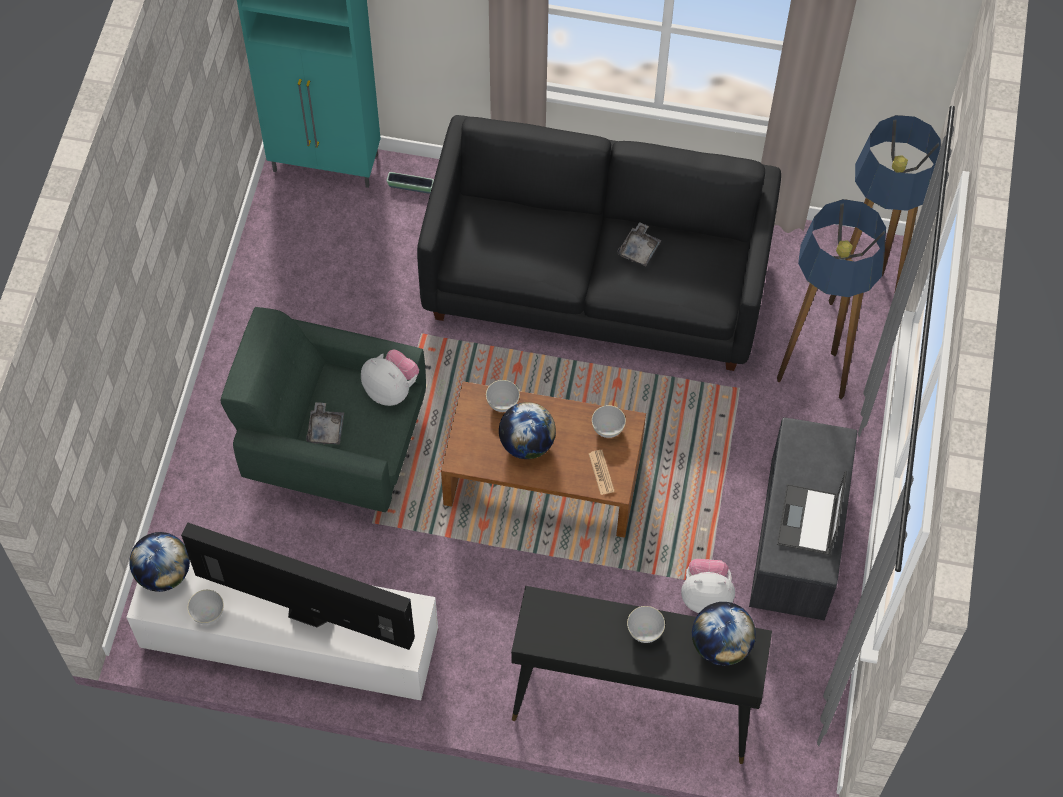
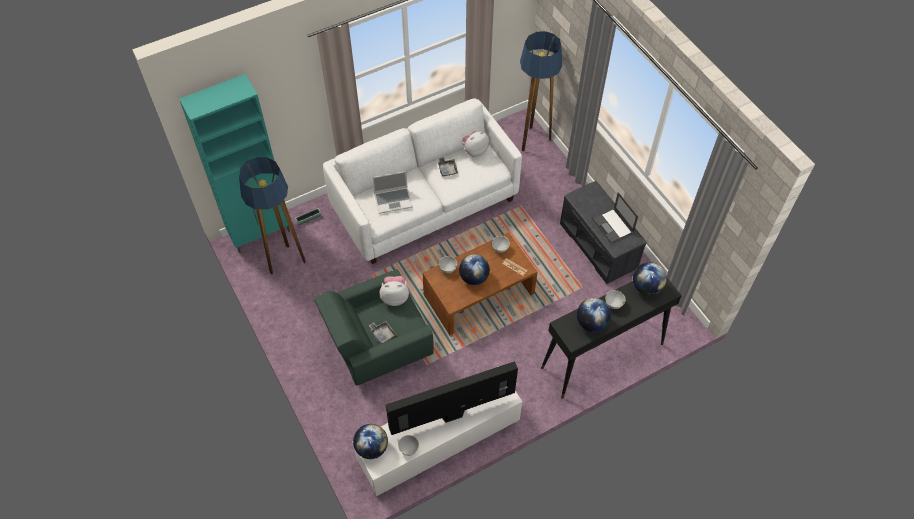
camera: 40 degrees left, 5 degrees down
black sofa [417,115,781,371] -> white sofa [323,99,522,264]
plush toy [681,559,735,613] -> plush toy moved to [461,131,489,157]
floor lamp [777,199,886,399] -> floor lamp moved to [239,157,306,274]
none -> laptop [372,171,413,214]
none -> globe [577,298,611,332]

